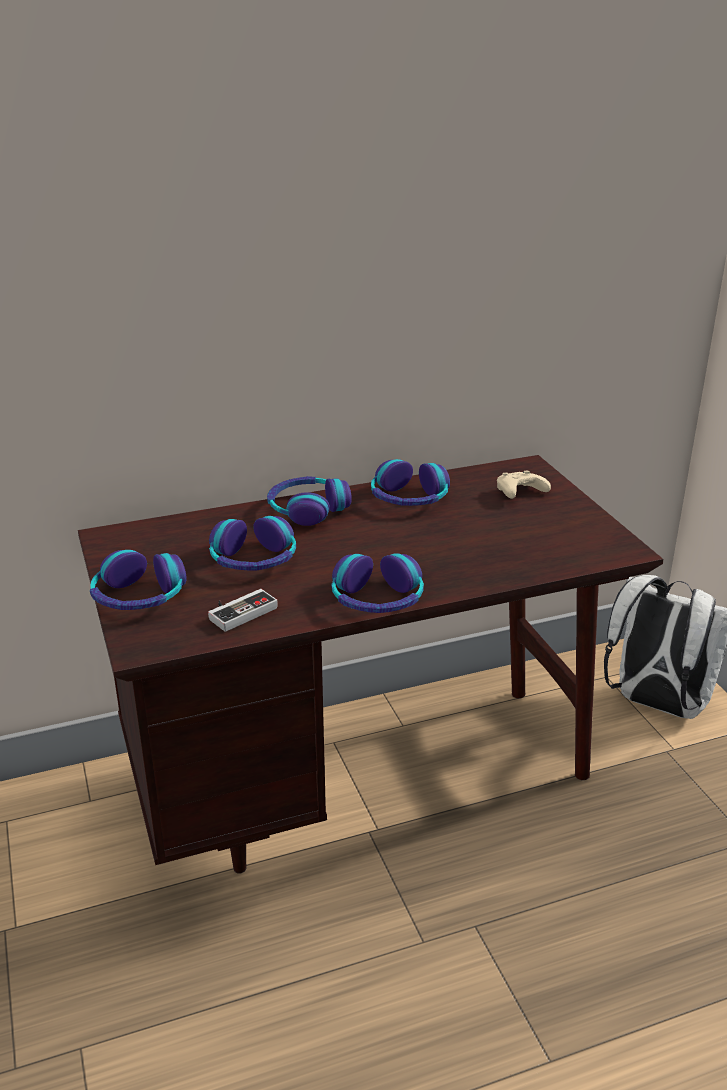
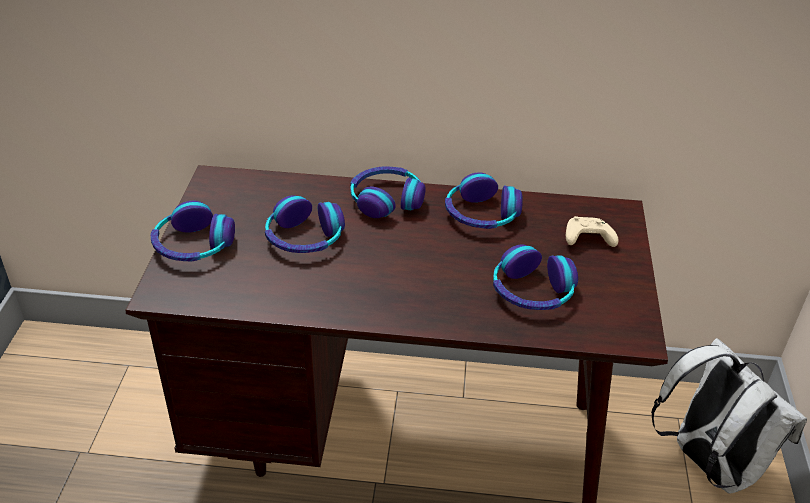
camera: 25 degrees right, 10 degrees up
game controller [208,589,278,632] -> none
headphones [332,553,424,613] -> headphones moved to [493,244,578,310]

